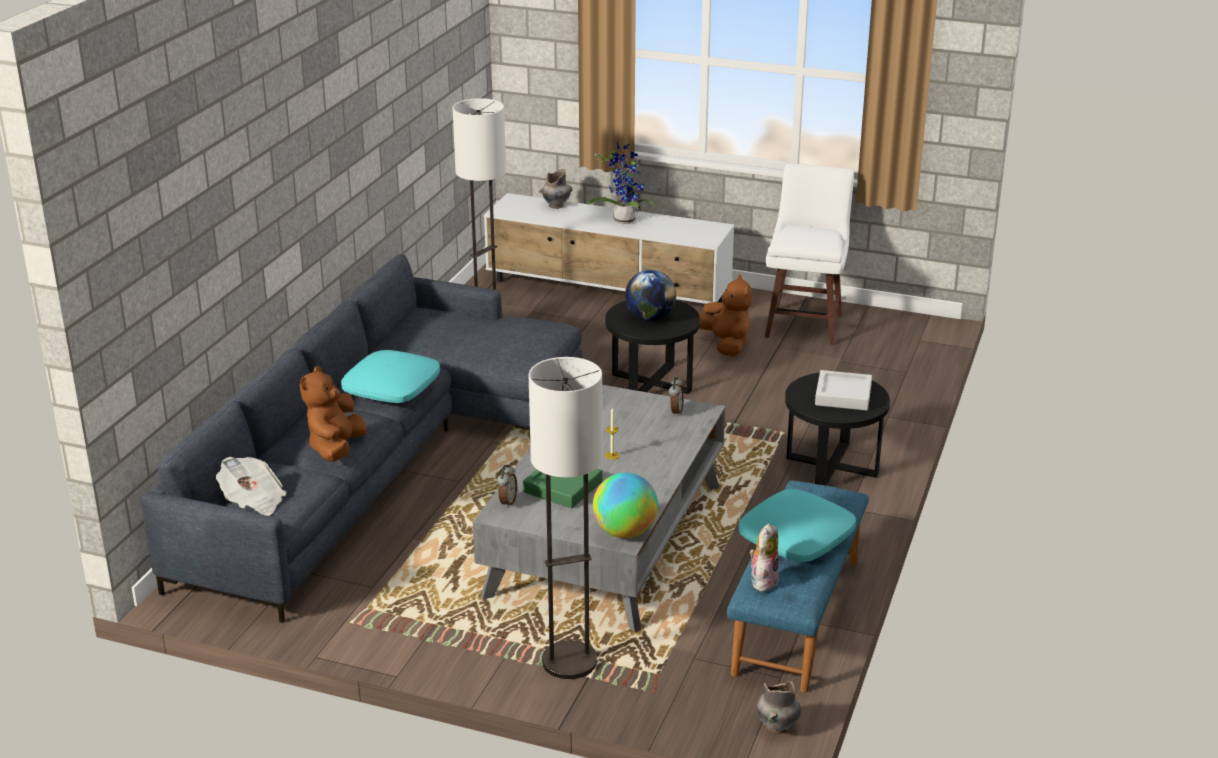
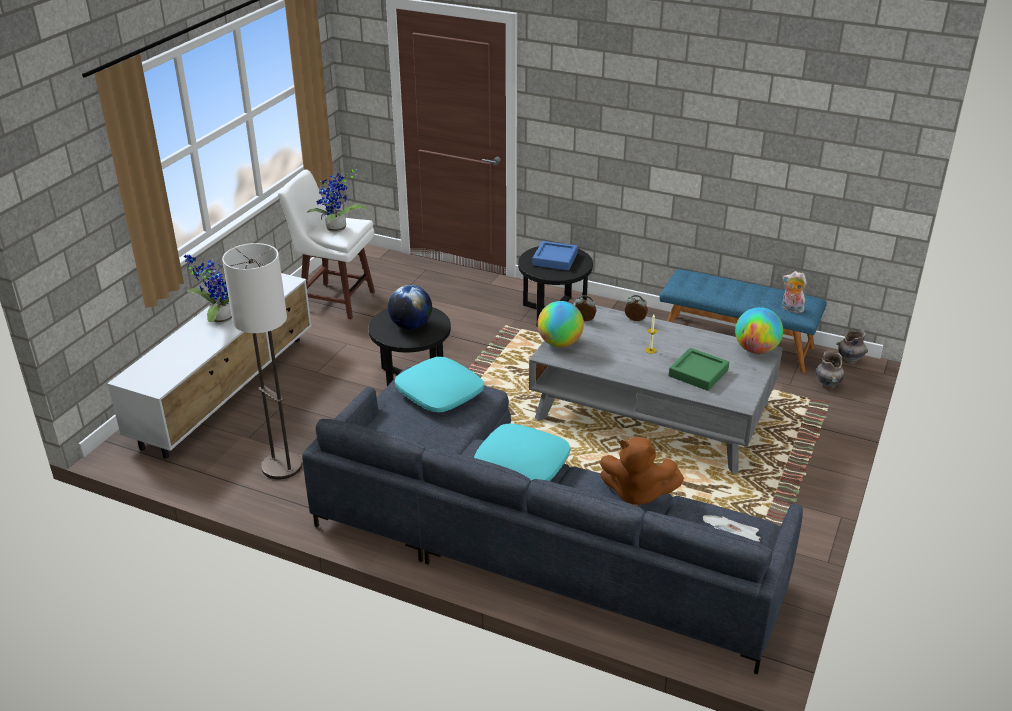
camera: 85 degrees left, 5 degrees up
alarm clock [497,465,517,508] -> alarm clock moved to [625,295,648,321]
floor lamp [529,357,603,679] -> none
grey vase [539,169,573,209] -> grey vase moved to [816,350,844,389]
brown plush toy [699,275,752,356] -> none
turquoise pillow [738,489,856,562] -> turquoise pillow moved to [395,357,484,412]
grey tray [815,370,872,410] -> blue tray [533,241,578,271]
none -> potted plant [307,169,367,232]
none -> globe [537,301,584,347]

